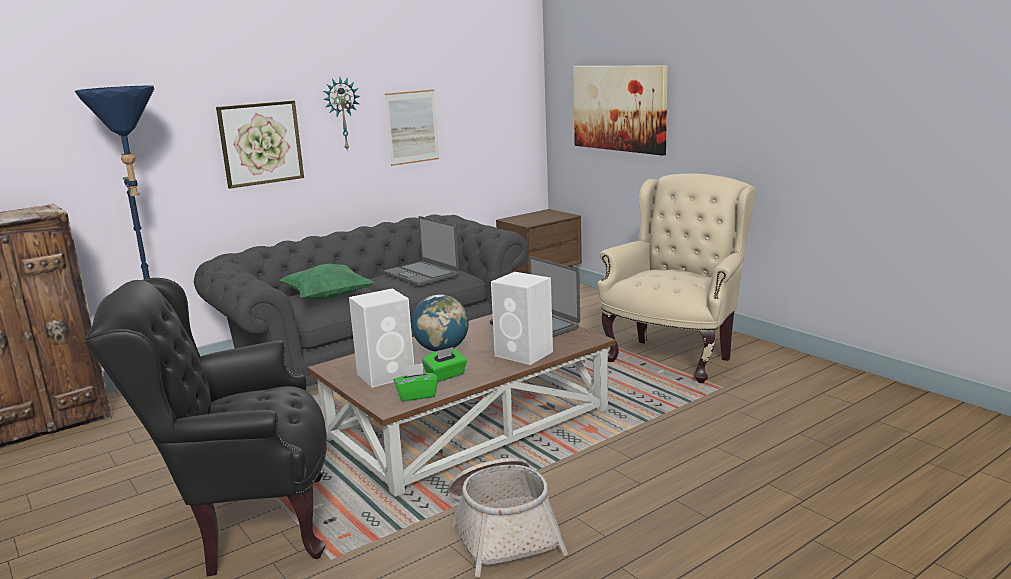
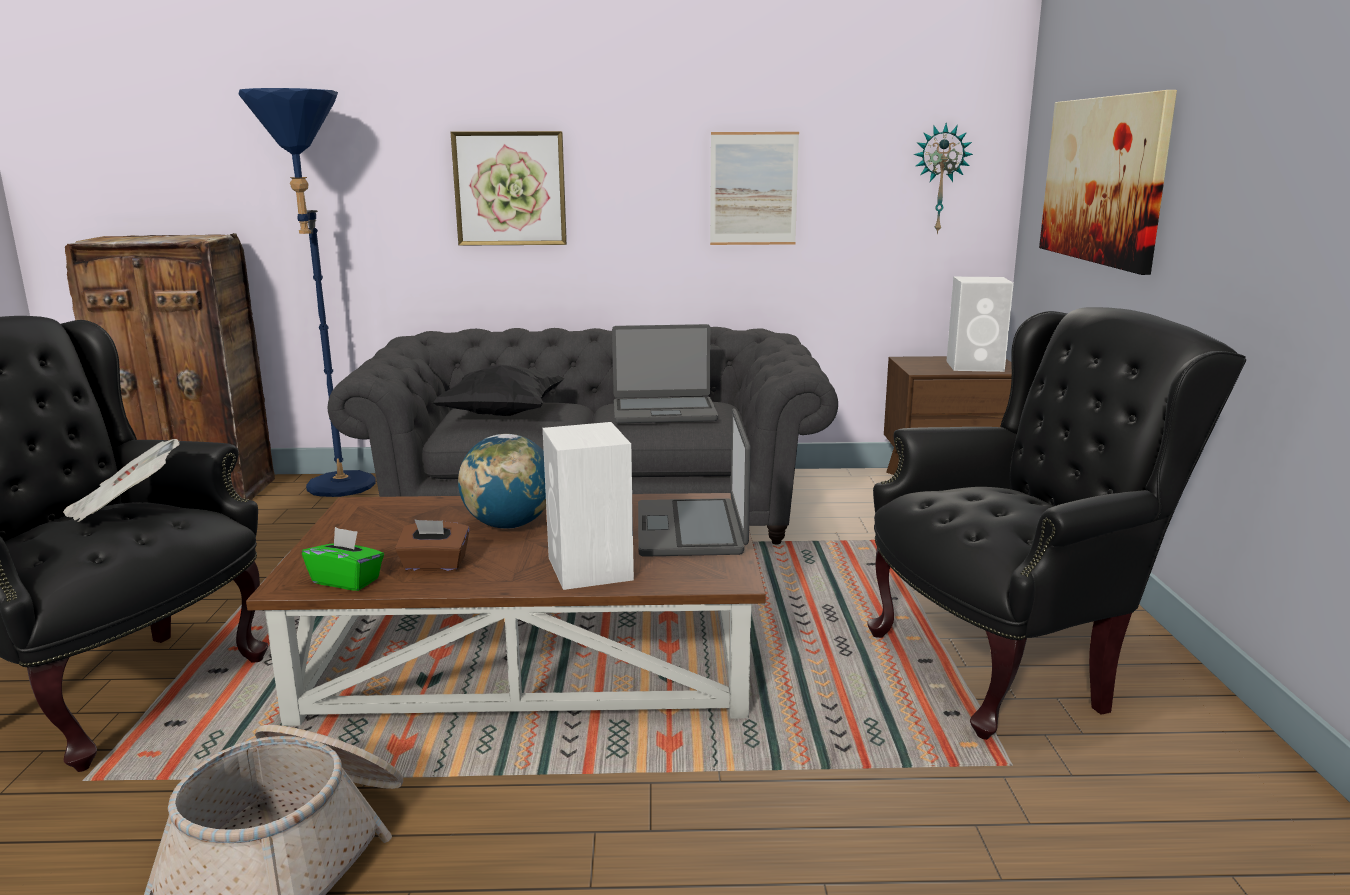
camera: 35 degrees right, 0 degrees up
green pillow [280,264,374,300] -> black pillow [432,365,564,416]
wall clock [323,78,360,151] -> wall clock moved to [914,123,973,234]
white speaker [349,288,414,388] -> white speaker moved to [946,277,1014,372]
laptop [384,216,459,286] -> laptop turned 90 degrees counterclockwise [612,324,718,423]
green tissue box [422,347,467,382] -> brown tissue box [395,519,470,571]
beige armchair [597,174,757,383] -> black armchair [867,307,1246,740]
none -> newspaper [63,439,179,522]

